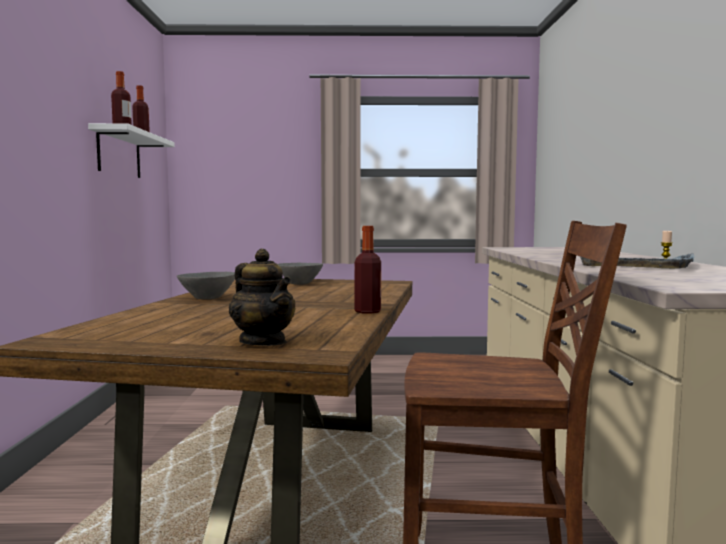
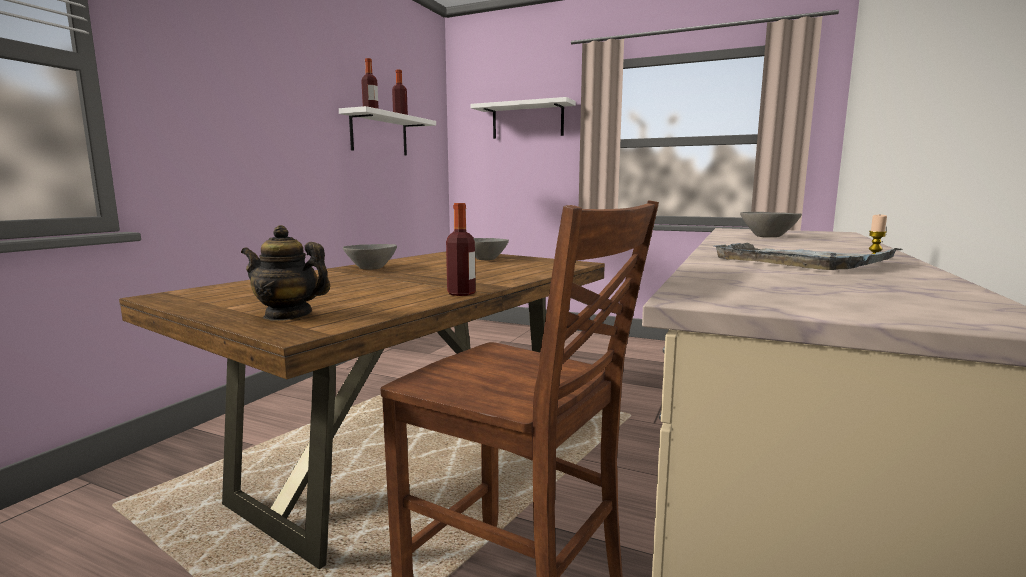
camera: 25 degrees right, 5 degrees up
teapot [229,249,295,346] -> teapot turned 120 degrees clockwise [241,225,330,321]
none -> white shelf [471,97,576,139]
none -> grey bowl [740,212,802,237]

